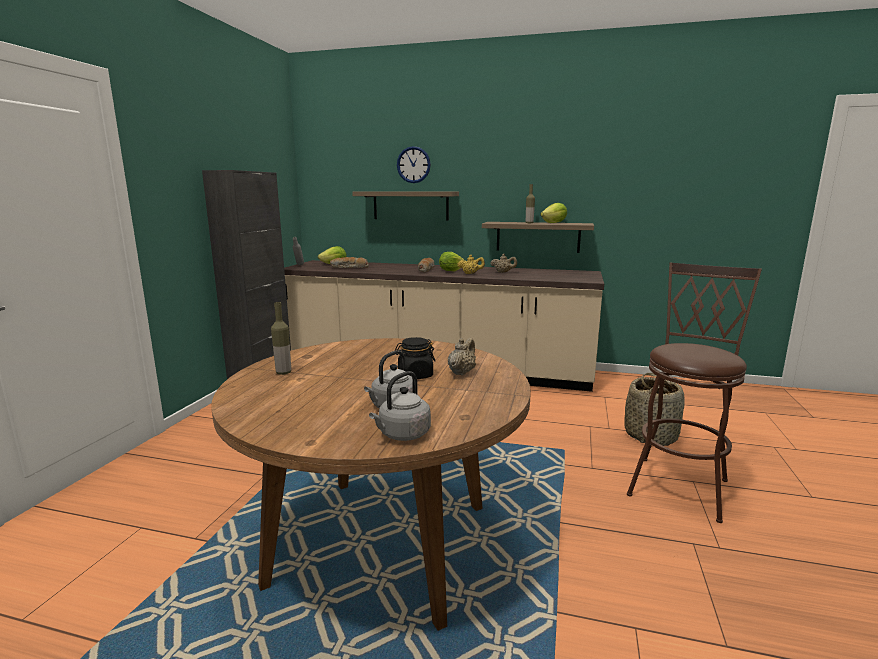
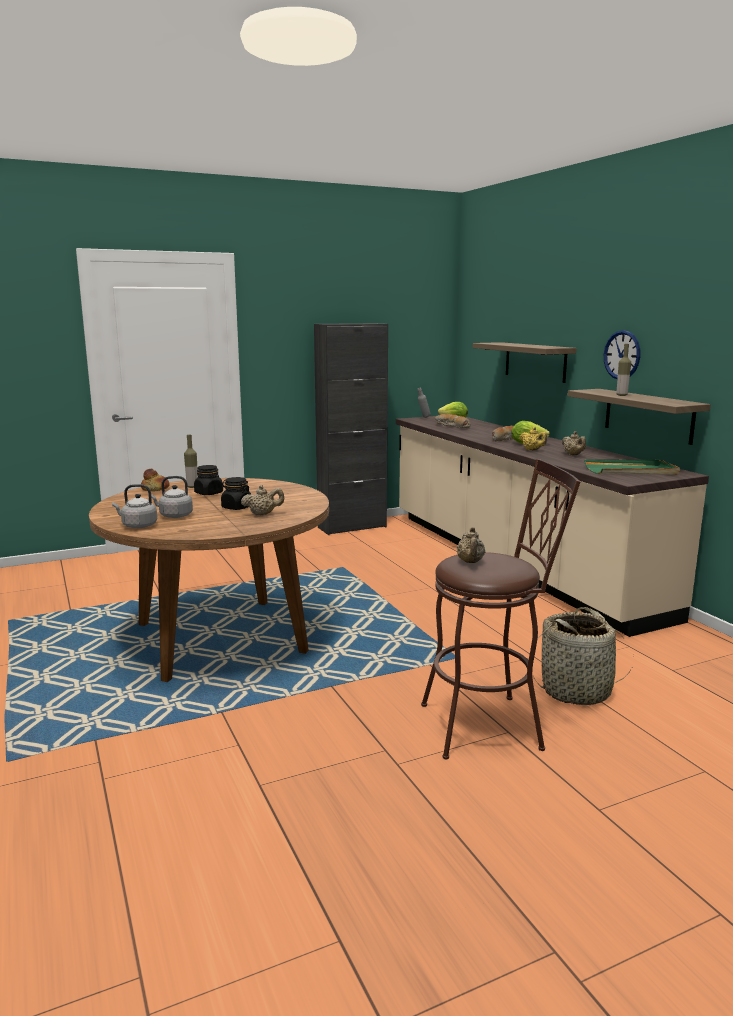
camera: 50 degrees right, 0 degrees up
wall clock [397,146,431,183] -> wall clock moved to [604,330,640,379]
lettuce [541,203,567,223] -> none
none -> bread [141,469,170,491]
none -> black jar [194,465,223,495]
none -> beige teapot [456,527,485,563]
none -> green tray [584,459,680,475]

